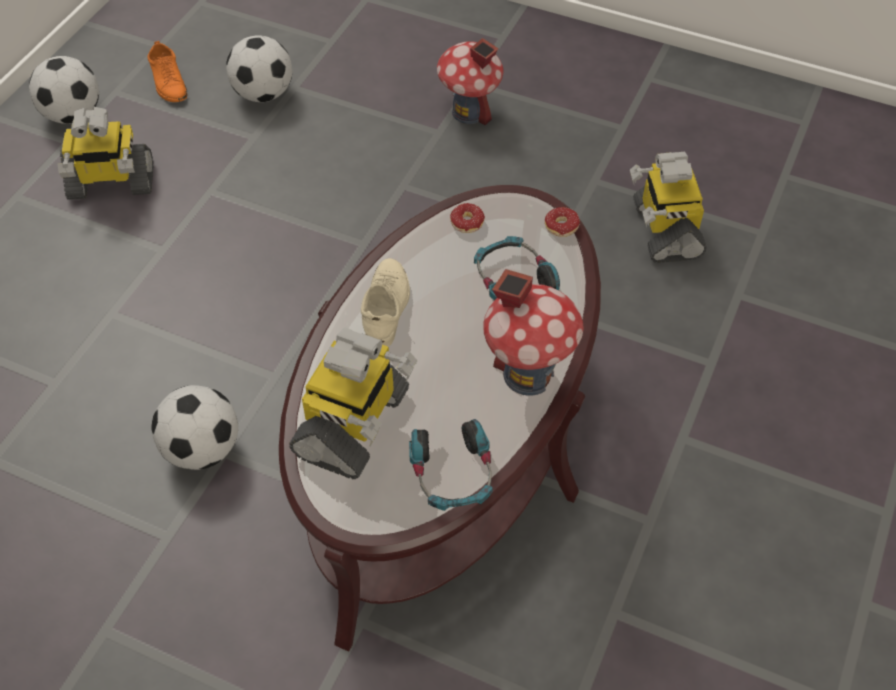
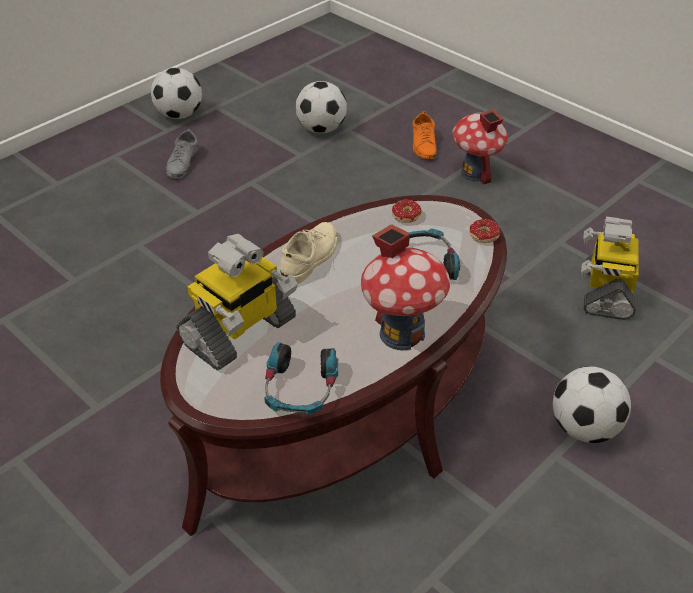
camera: 20 degrees right, 10 degrees down
toy robot [58,107,153,200] -> grey shoe [166,129,199,178]
orange shoe [148,41,187,102] -> orange shoe moved to [413,111,437,159]
football [151,385,238,470] -> football moved to [553,366,631,443]

